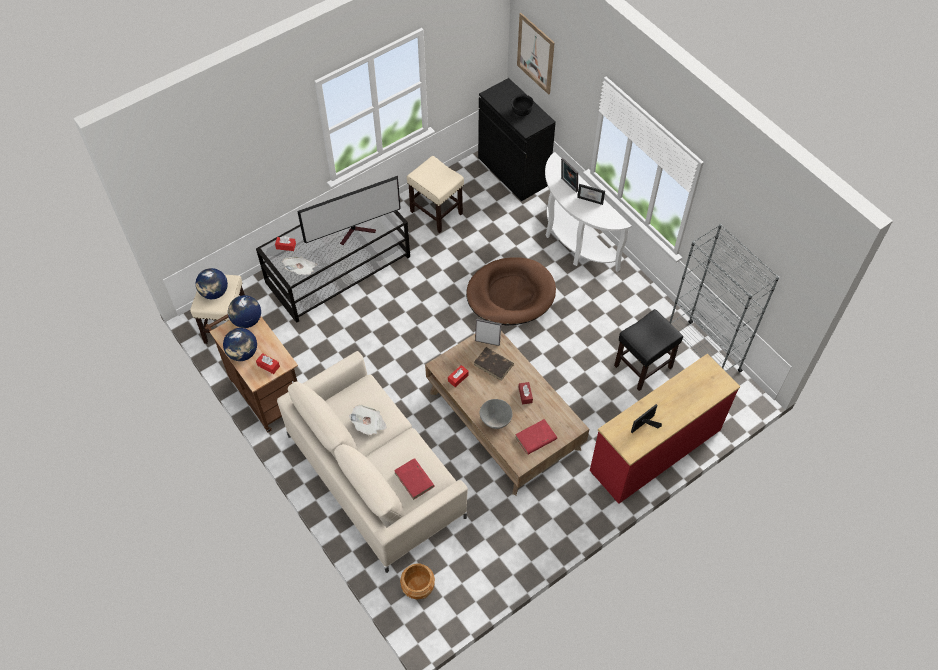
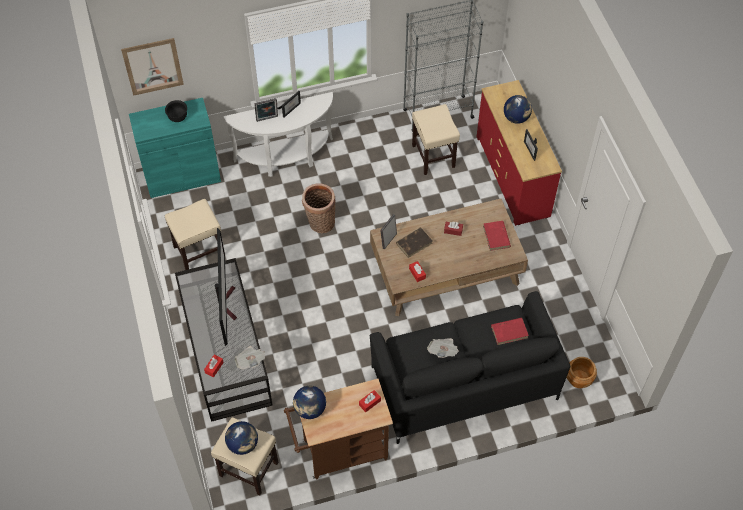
camera: 70 degrees left, 0 degrees up
globe [223,328,257,361] -> globe moved to [504,95,532,124]
beige sofa [277,351,468,573] -> black sofa [370,291,570,444]
brown dog bed [466,257,556,325] -> basket [302,183,336,233]
black cabinet [478,78,556,201] -> turquoise cabinet [129,98,221,198]
grey bowl [480,399,513,429] -> none
black stool [614,309,683,391] -> beige stool [412,104,460,175]

